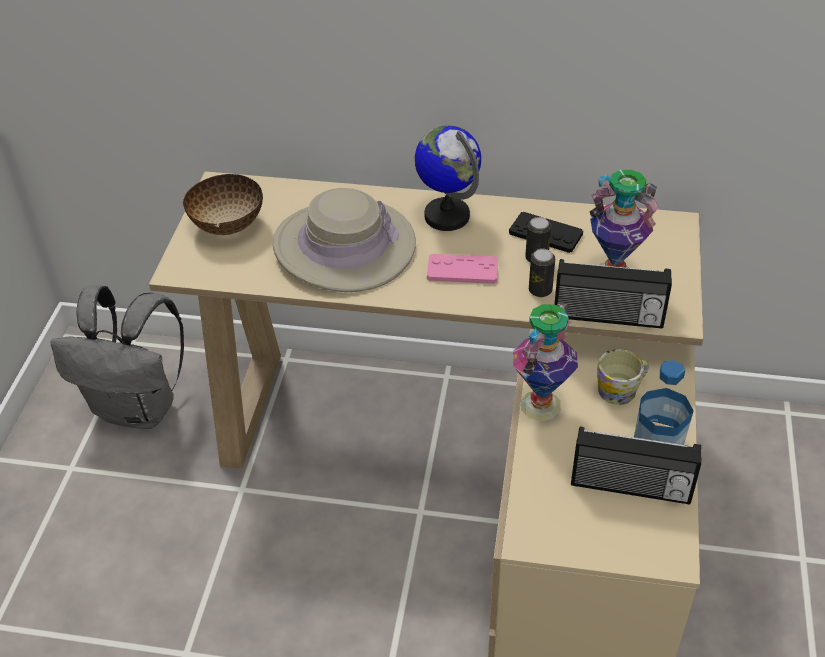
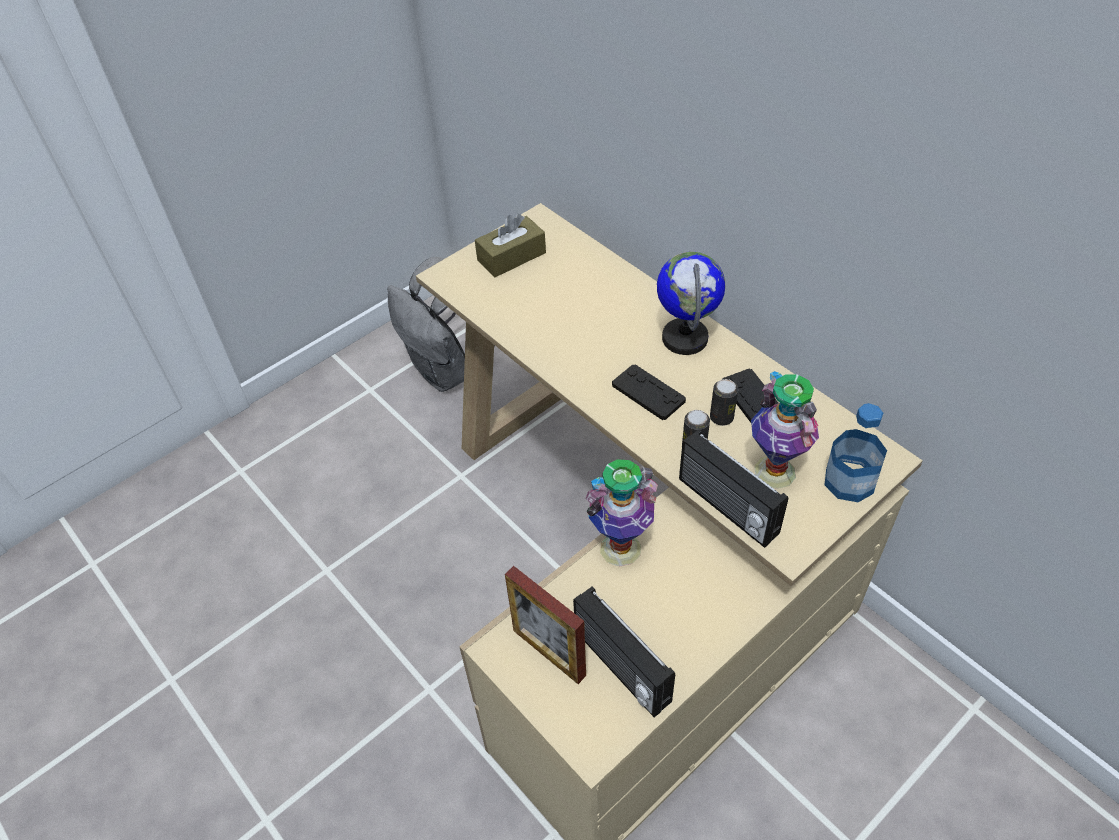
camera: 40 degrees right, 5 degrees up
bowl [183,174,263,235] -> brown tissue box [475,214,546,278]
beige hat [273,188,416,292] -> none
pink game controller [427,254,498,284] -> black game controller [612,364,686,420]
mug [597,349,649,405] -> none
bottle [634,360,694,445] -> bottle moved to [825,403,887,502]
none -> picture frame [505,566,586,684]

